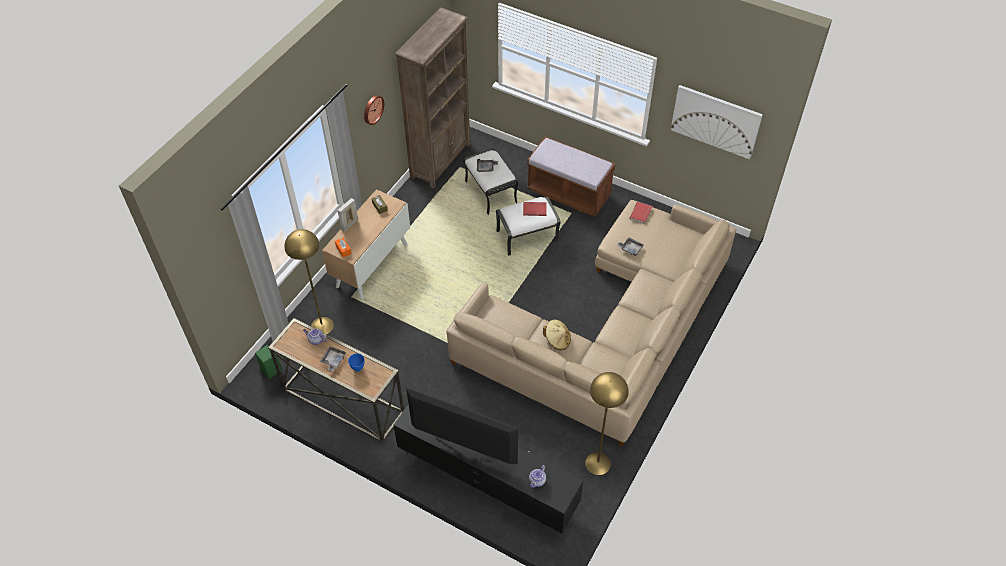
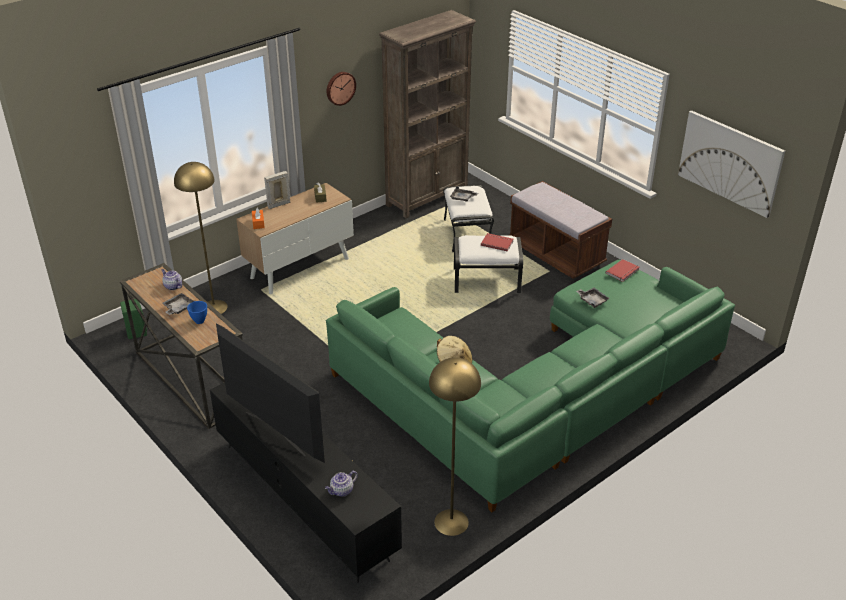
camera: 20 degrees right, 15 degrees down
beige sofa [446,200,736,446] -> green sofa [326,260,735,512]

